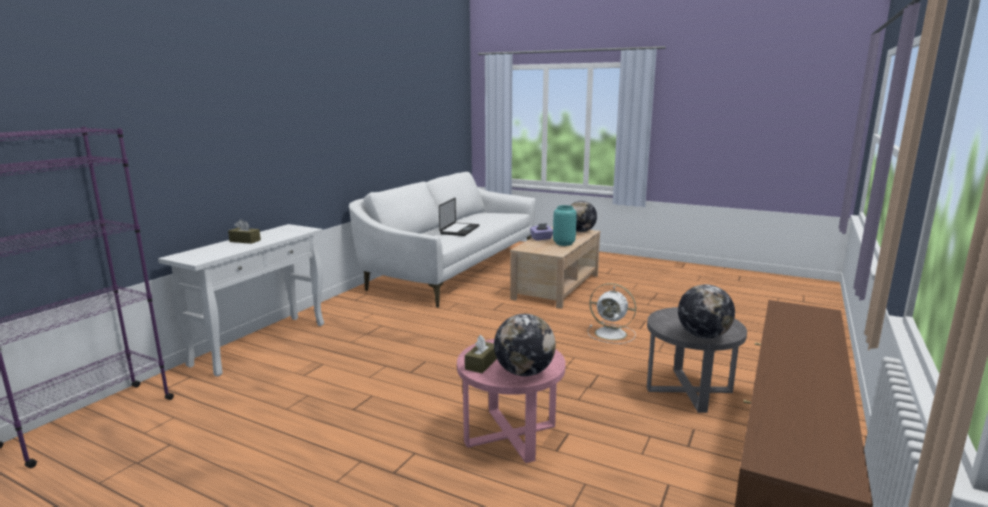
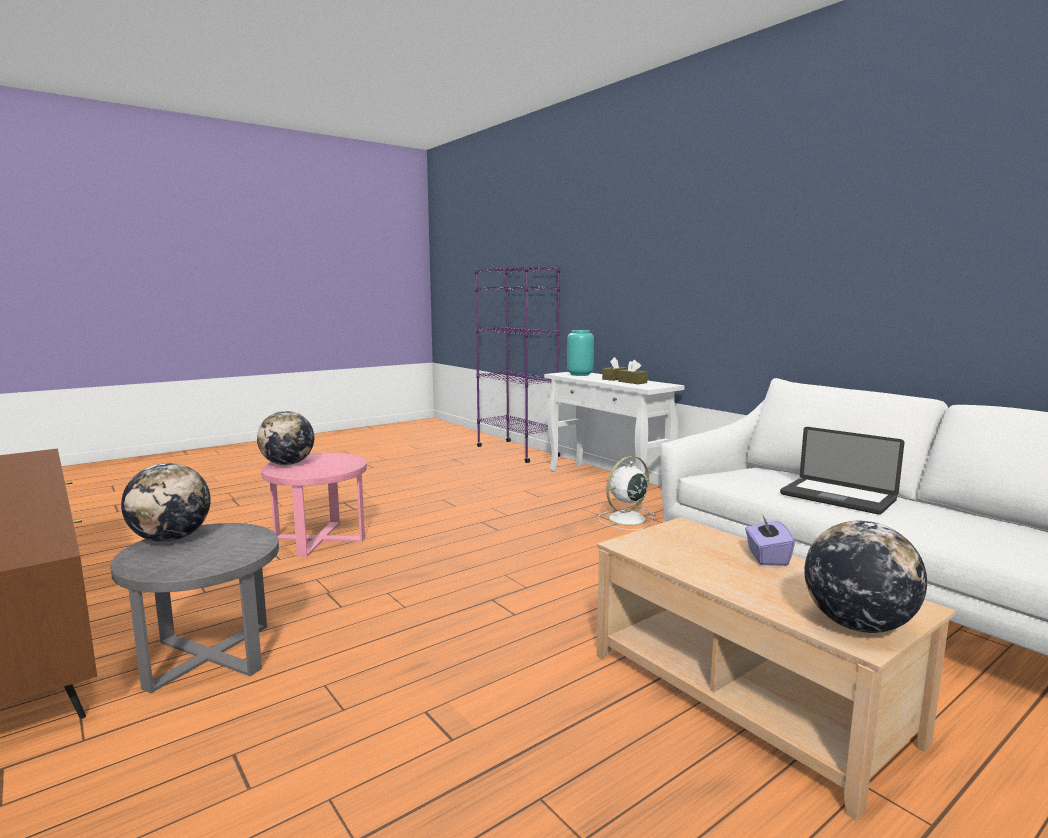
camera: 115 degrees right, 5 degrees down
brown tissue box [465,335,497,373] -> brown tissue box moved to [618,360,648,384]
turquoise vase [553,205,577,246] -> turquoise vase moved to [567,330,594,376]
white fan [588,283,636,344] -> white fan moved to [598,456,655,530]

